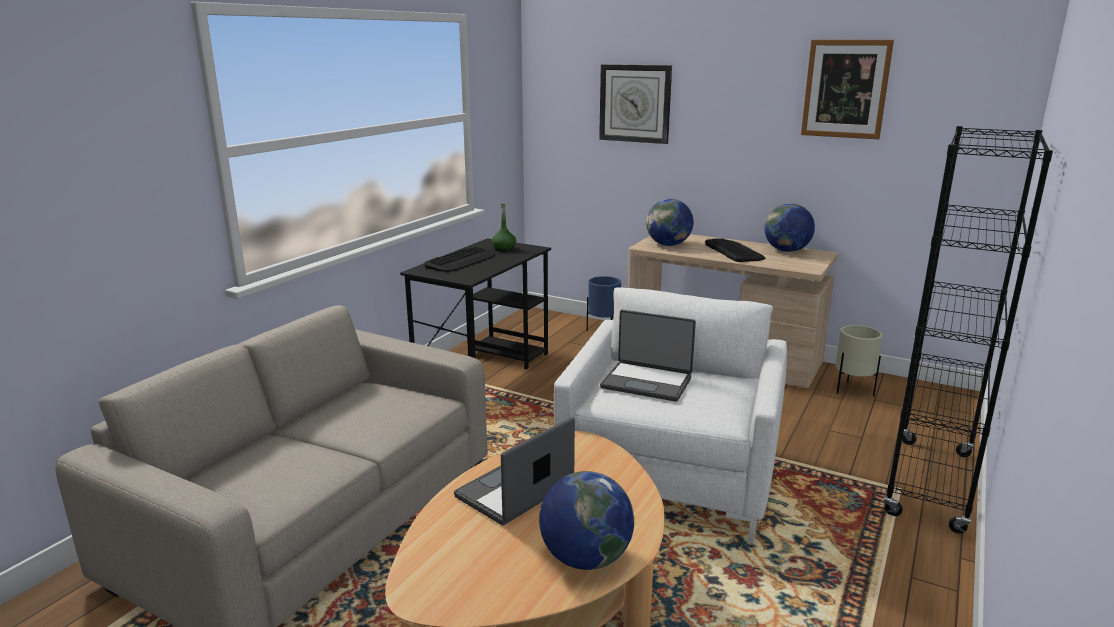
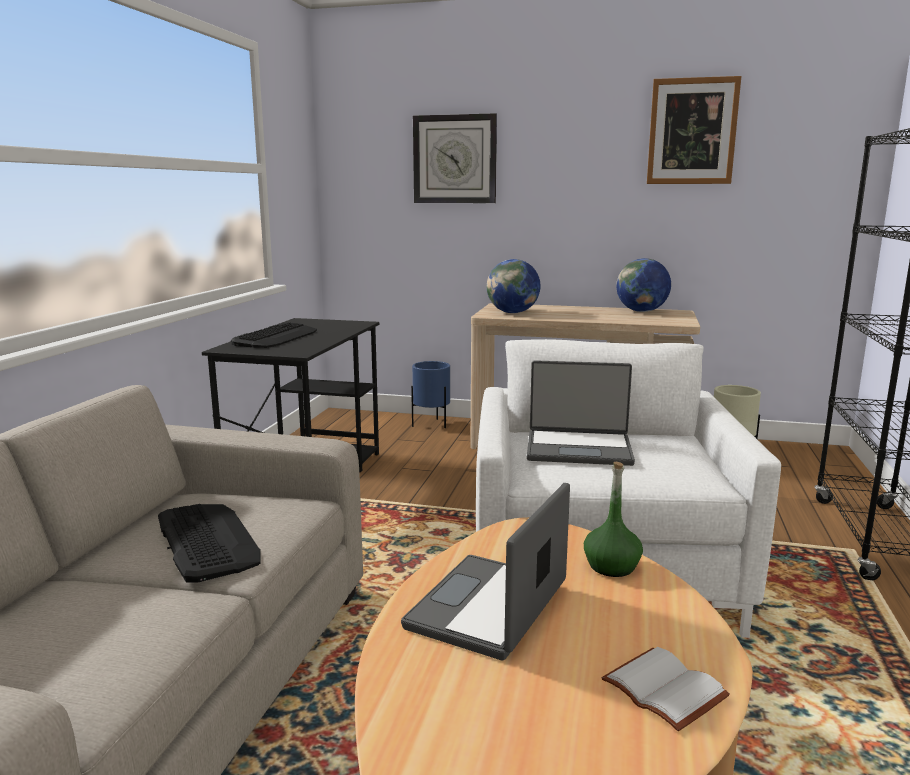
camera: 15 degrees left, 5 degrees down
green bottle [492,203,516,251] -> green bottle moved to [584,462,643,577]
globe [539,471,634,570] -> white book [601,647,730,731]
keyboard [705,238,766,262] -> keyboard moved to [158,504,261,583]

